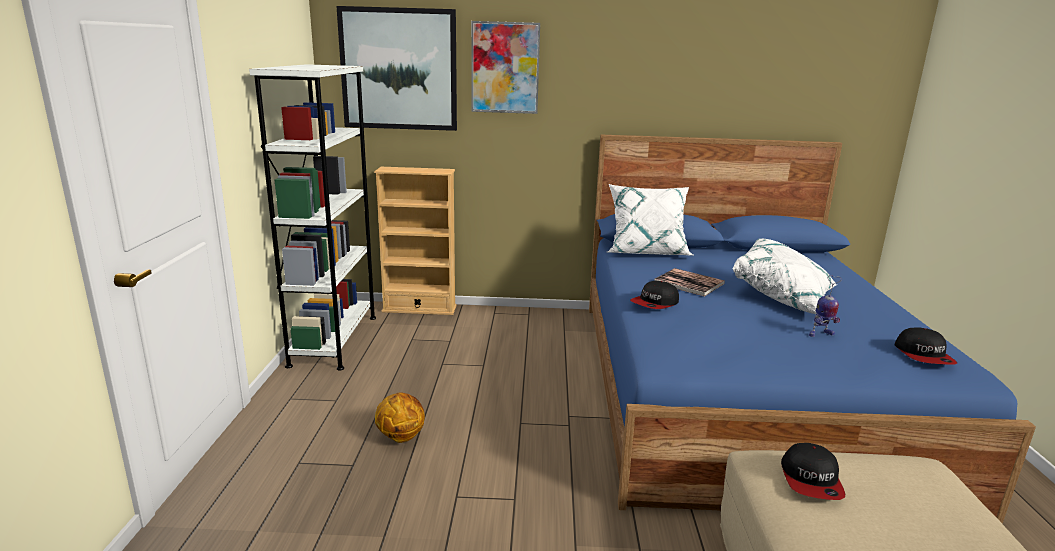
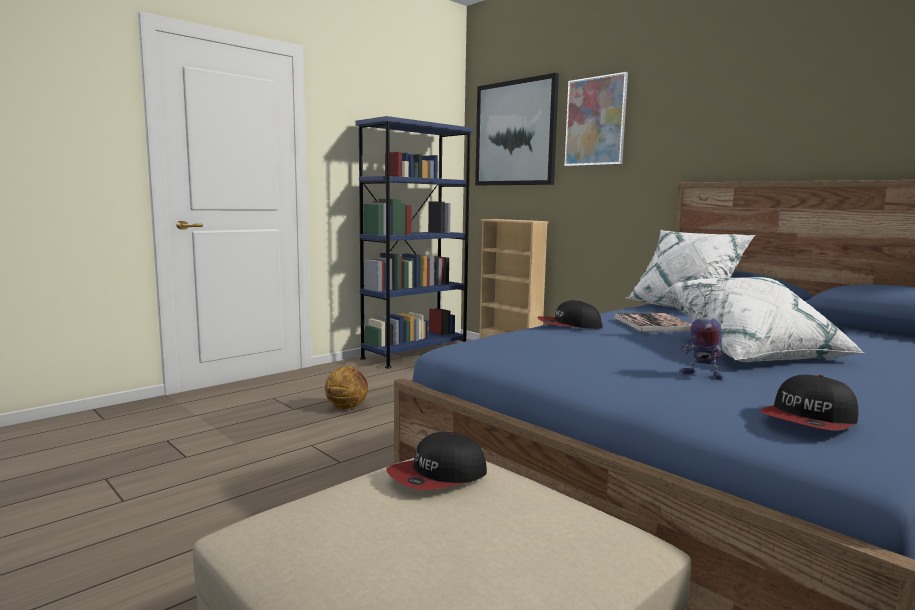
camera: 45 degrees right, 10 degrees down
white bookcase [249,64,376,370] -> blue bookcase [355,116,474,368]

